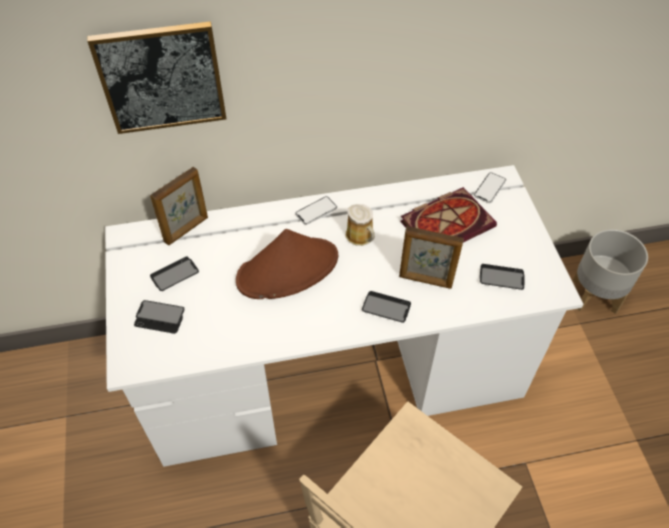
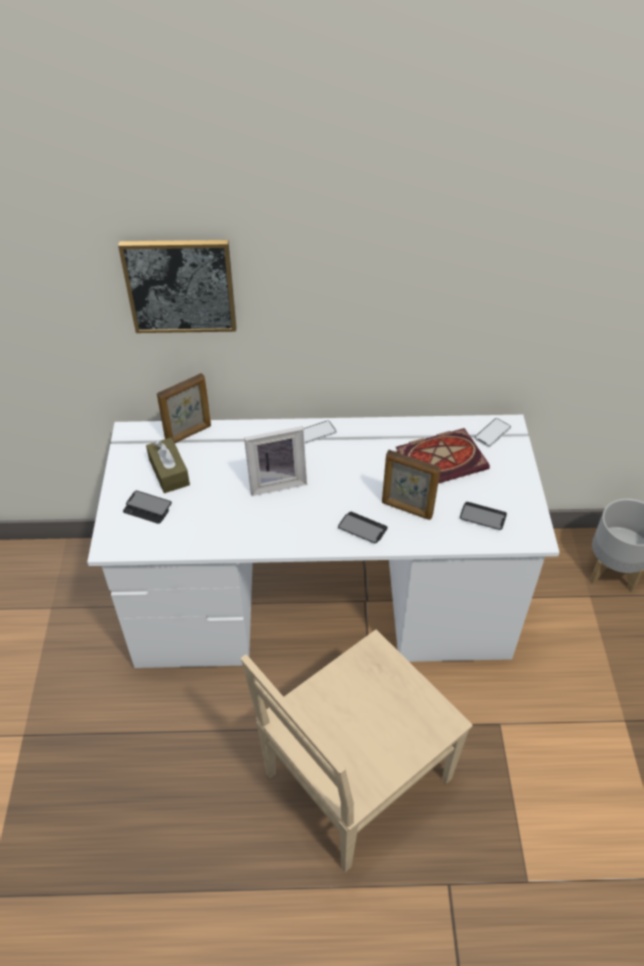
camera: 10 degrees right, 5 degrees down
phone [150,256,199,291] -> brown tissue box [146,437,190,493]
brown hat [236,229,338,299] -> picture frame [244,426,307,496]
mug [345,204,375,246] -> none

